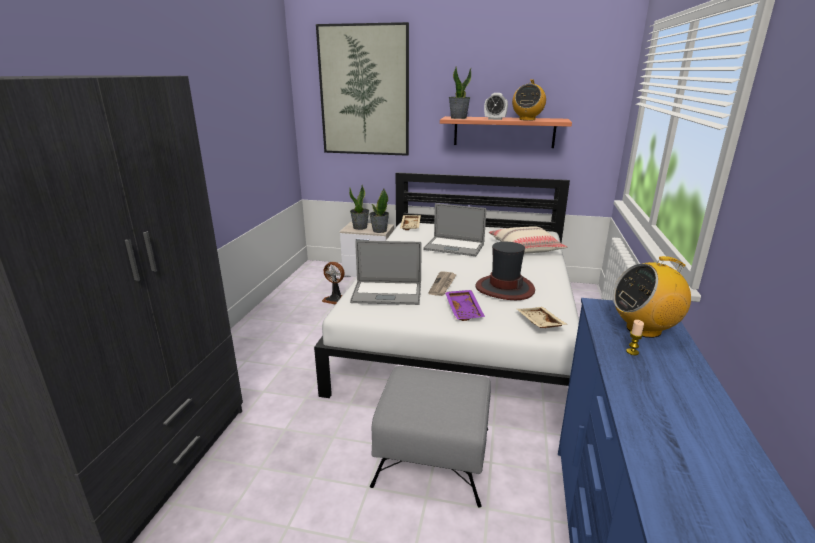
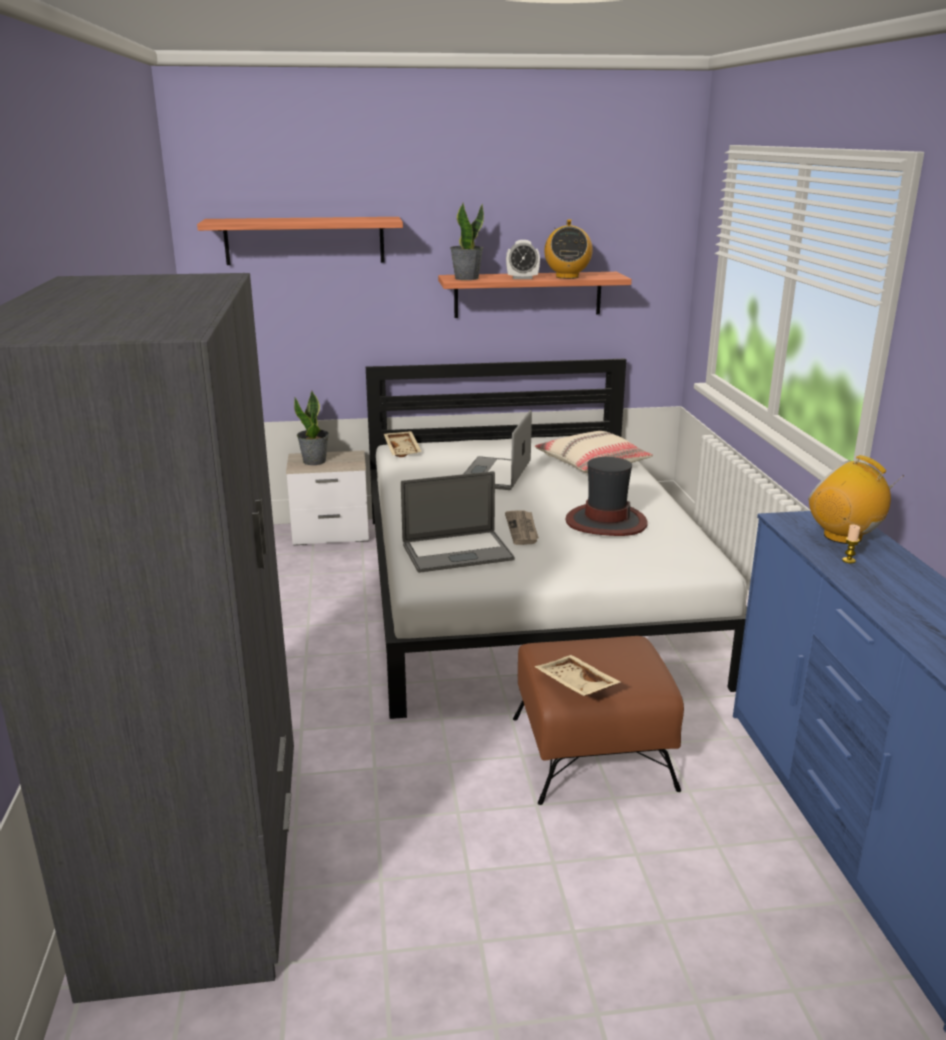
camera: 20 degrees left, 0 degrees up
picture [316,22,409,156] -> shelf [197,217,403,265]
fan [322,262,344,304] -> none
potted plant [369,188,389,233] -> none
grey ottoman [370,366,491,508] -> brown ottoman [513,636,684,805]
laptop [423,203,486,256] -> laptop turned 105 degrees clockwise [464,410,532,490]
purple tray [445,290,485,321] -> none
beige tray [517,307,567,328] -> beige tray moved to [534,655,621,696]
radio [613,256,691,338] -> radio turned 75 degrees clockwise [808,455,904,544]

